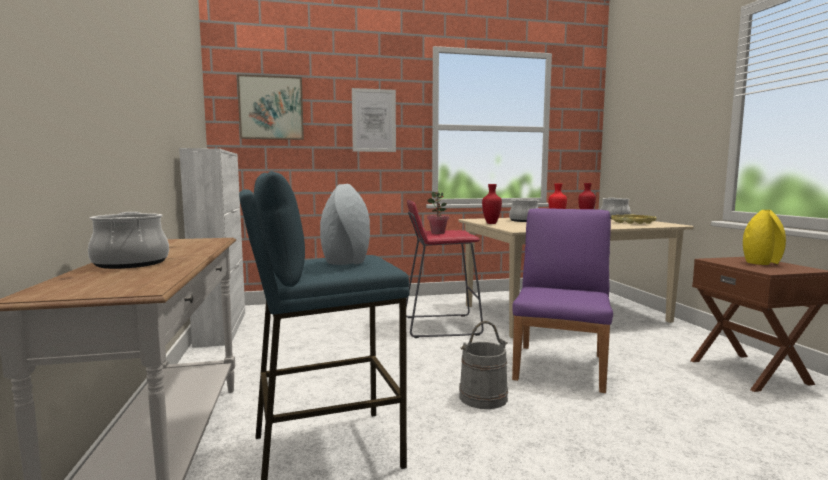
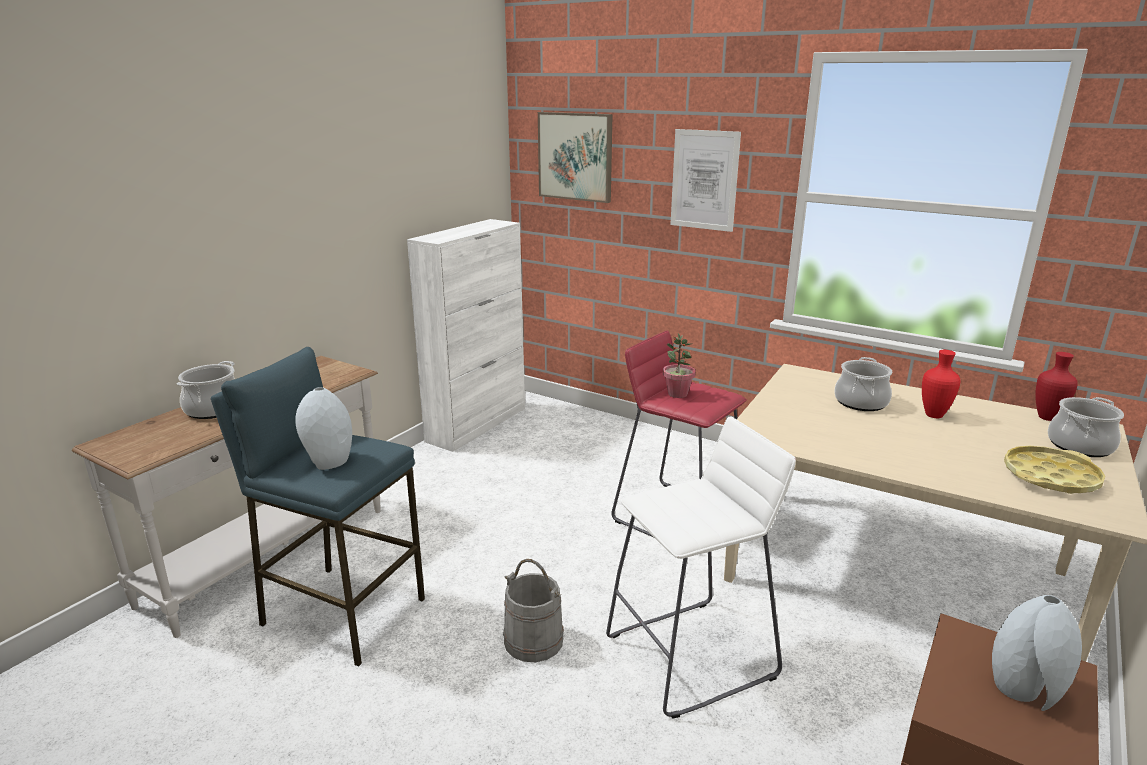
camera: 45 degrees right, 15 degrees up
red vase [482,184,502,224] -> none
purple chair [512,208,613,393] -> white stool [606,416,796,719]
yellow vase [743,210,786,265] -> grey vase [992,595,1082,711]

